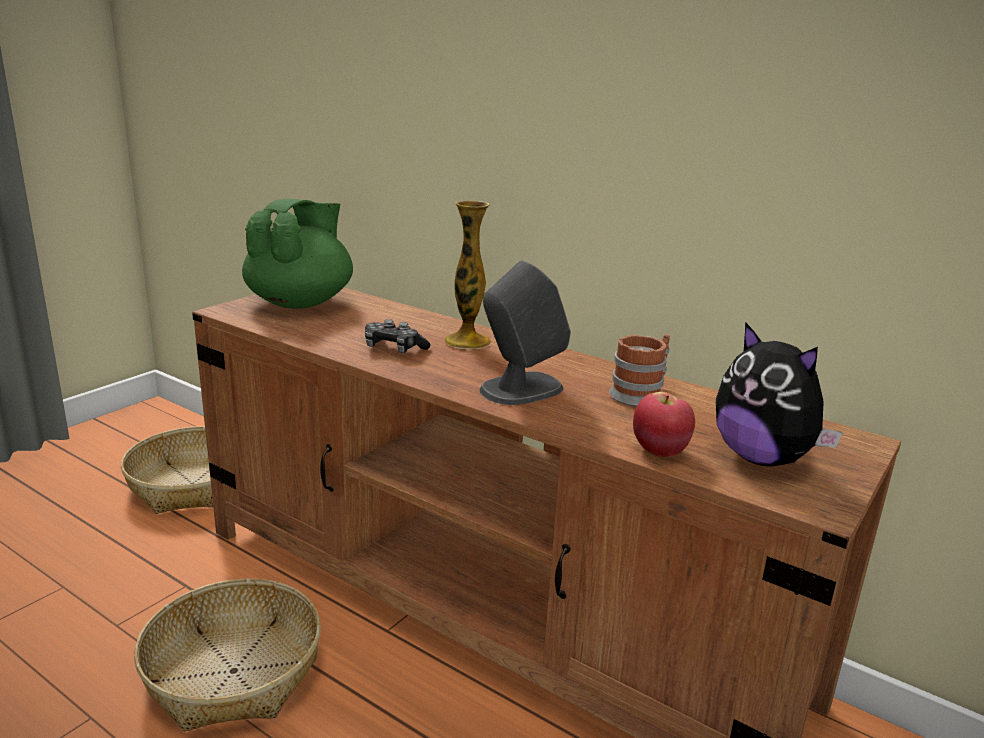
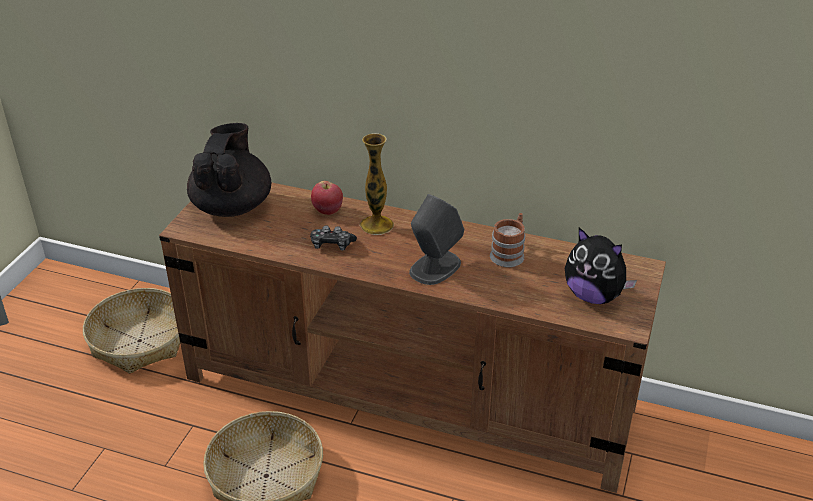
camera: 15 degrees left, 15 degrees up
green teapot [242,199,353,309] -> black teapot [187,123,271,217]
apple [633,392,695,457] -> apple moved to [311,181,343,215]

